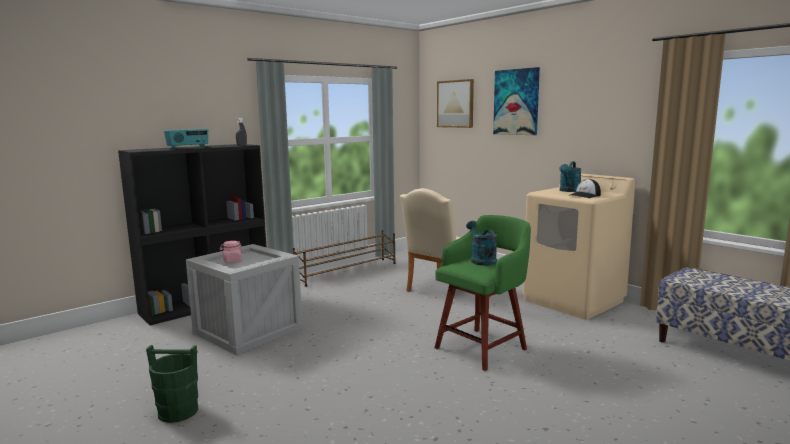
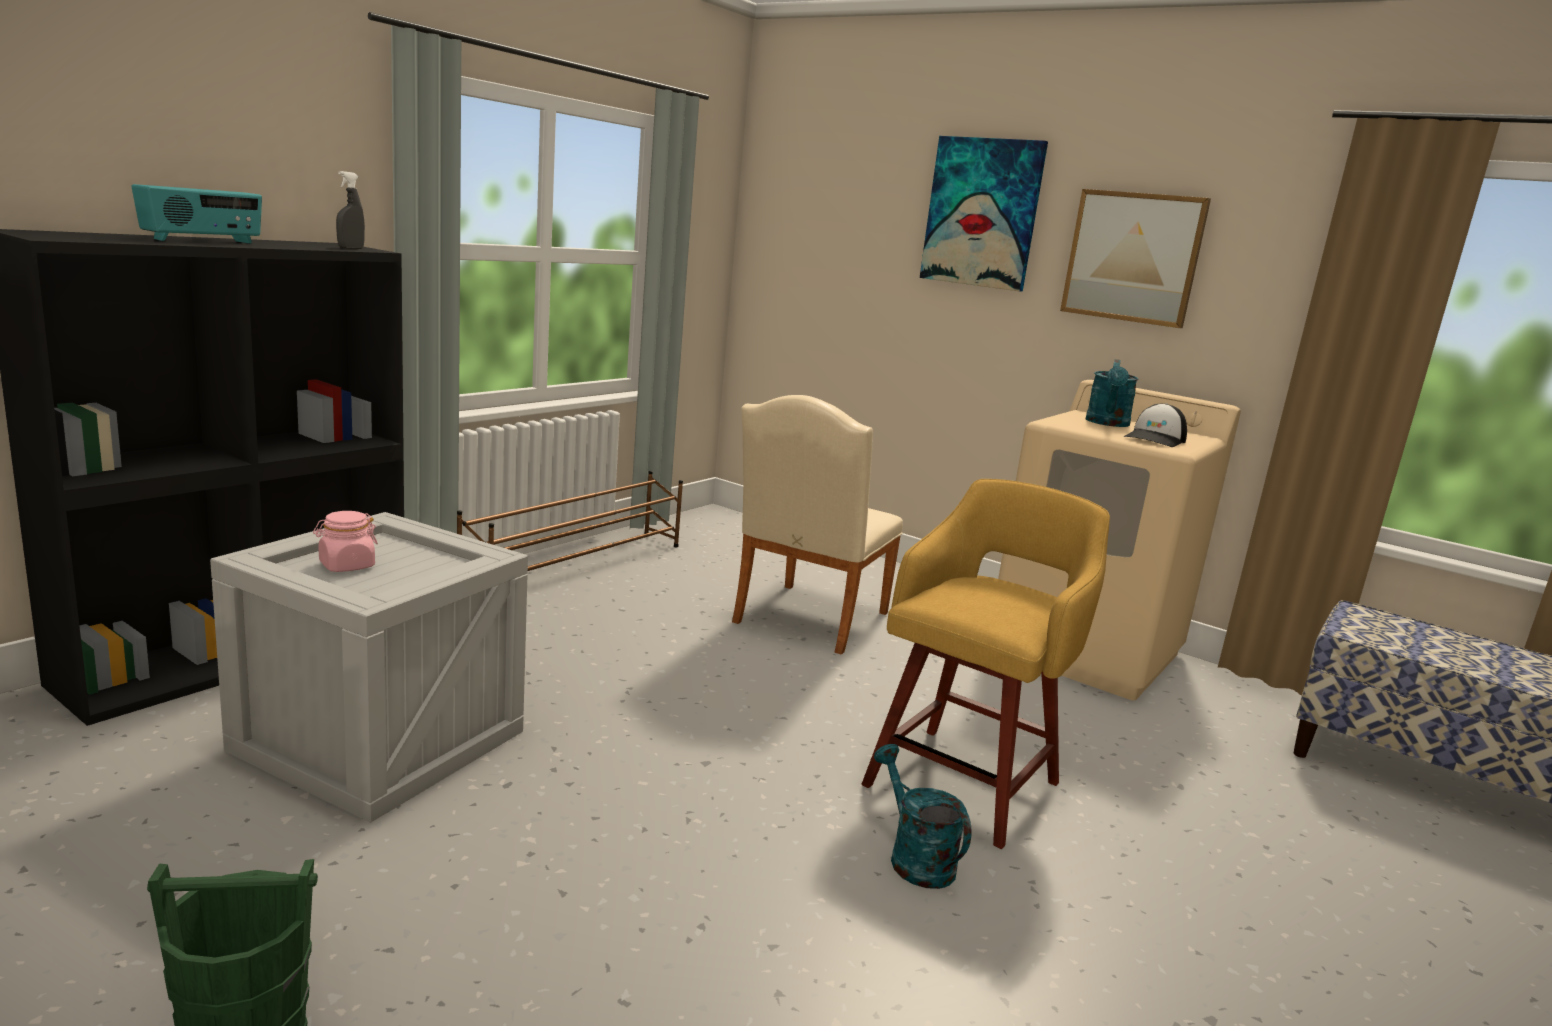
camera: 15 degrees left, 5 degrees up
green stool [435,215,531,371] -> yellow stool [861,479,1110,849]
picture [437,79,474,128] -> picture moved to [1060,189,1211,328]
turquoise watering can [466,221,497,266] -> turquoise watering can moved to [874,744,972,889]

